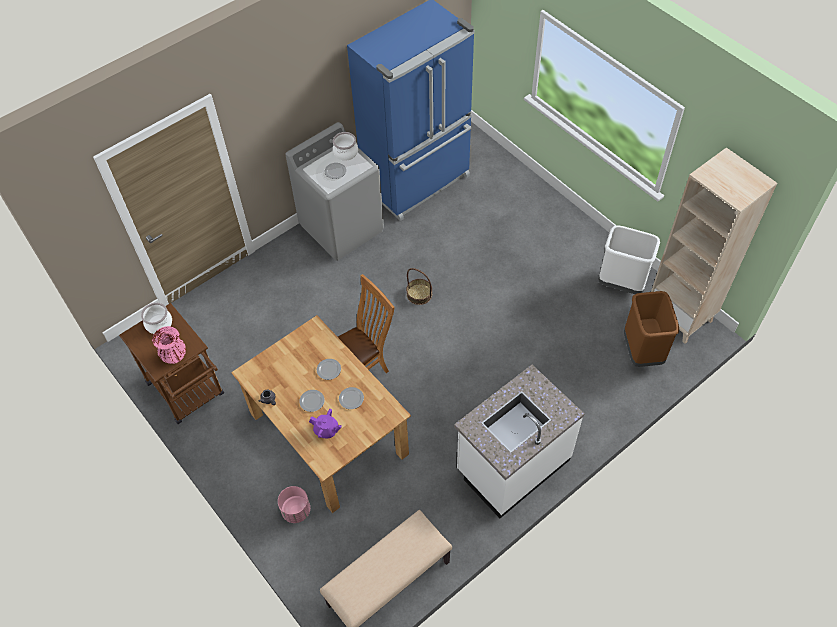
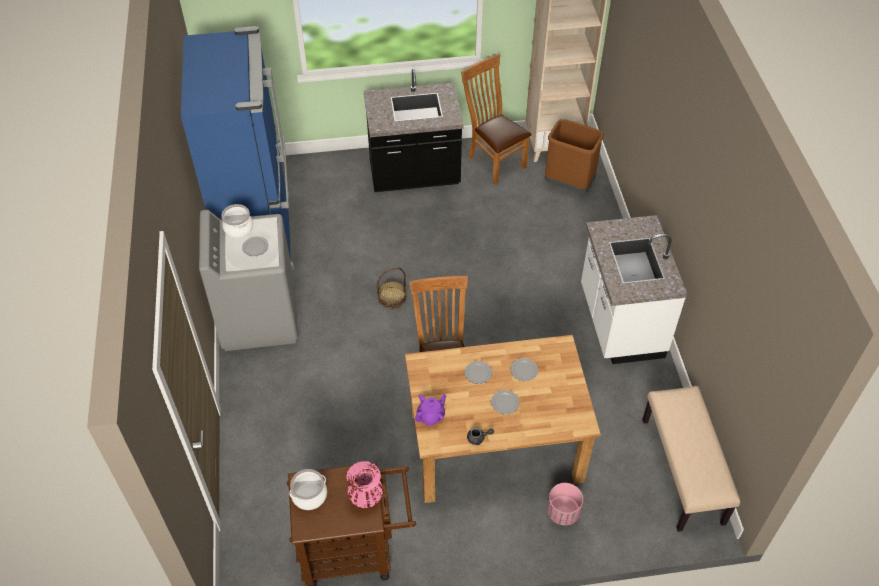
camera: 60 degrees left, 5 degrees down
purple teapot [309,409,342,438] -> purple teapot moved to [415,394,446,426]
white trash can [599,225,660,294] -> brown chair [461,54,532,185]
none -> black counter [364,69,464,192]

